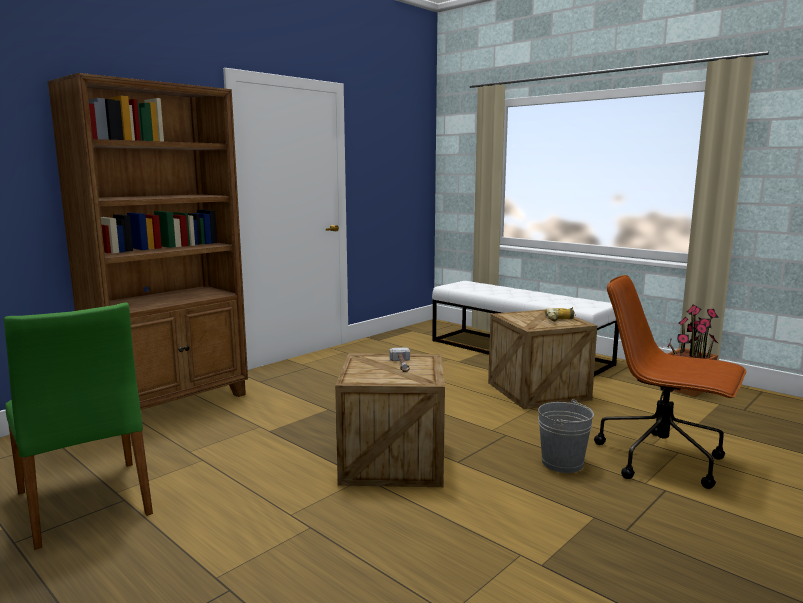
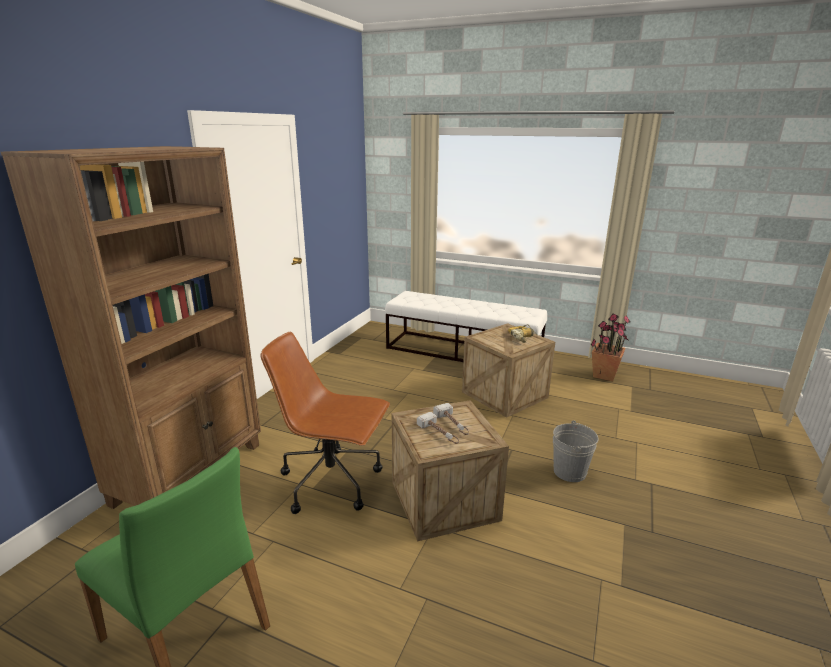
camera: 20 degrees left, 10 degrees up
brown office chair [594,275,746,489] -> brown office chair moved to [260,332,390,514]
none -> hammer [417,412,459,444]

